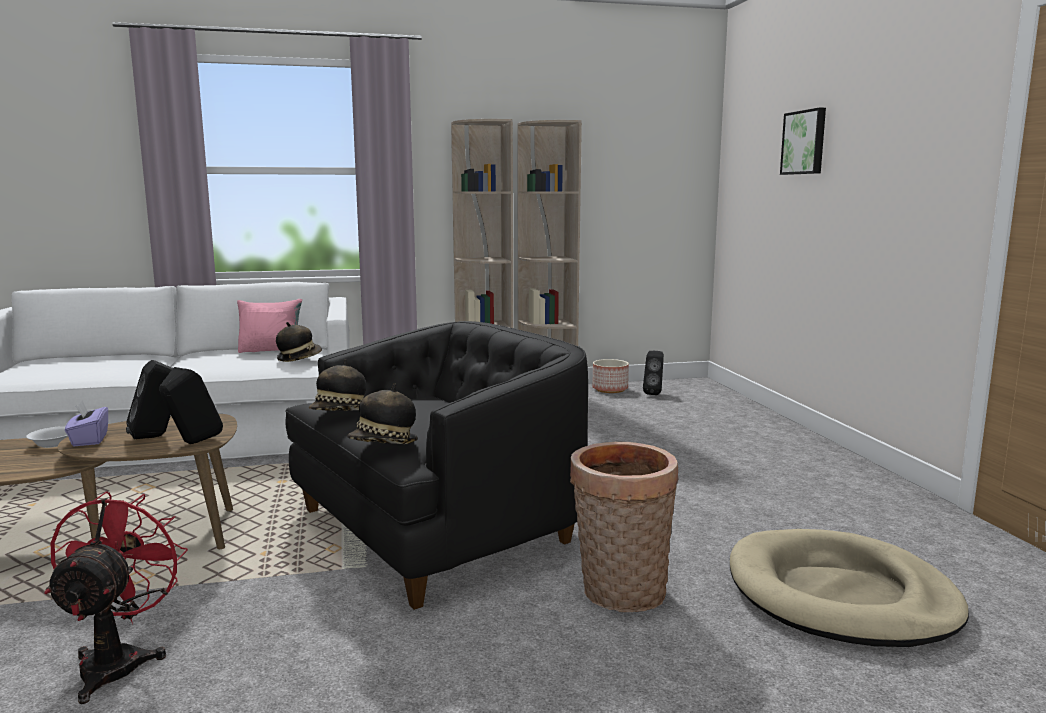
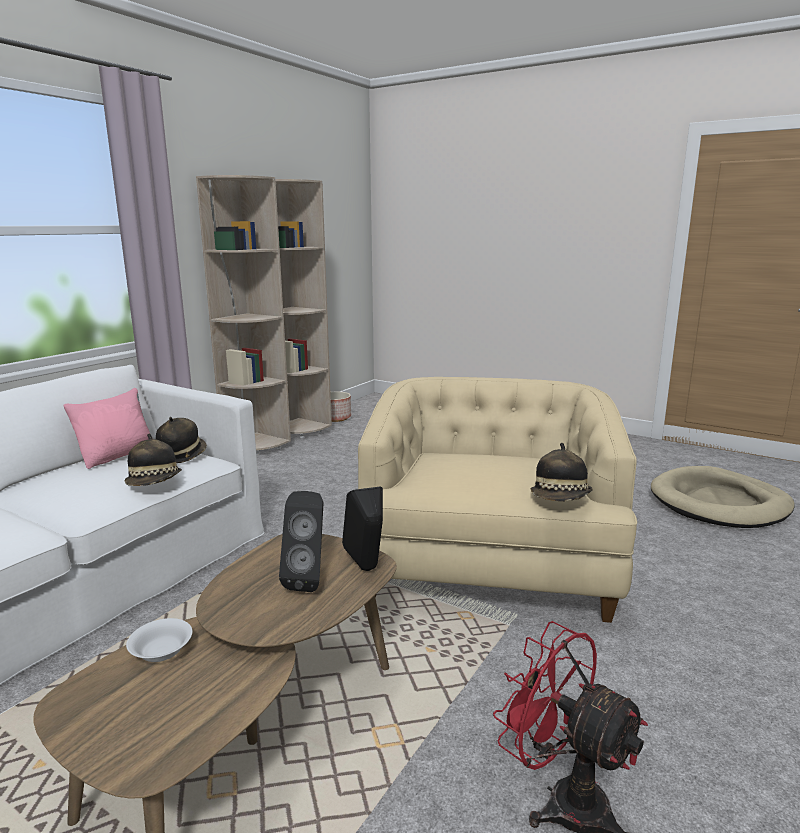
camera: 45 degrees left, 5 degrees up
purple tissue box [65,401,108,446] -> none
black armchair [285,321,588,610] -> beige armchair [358,377,637,623]
hat [309,359,366,411] -> hat moved to [125,433,182,486]
basket [570,442,678,612] -> none
black speaker [643,351,664,395] -> none
picture [780,108,826,175] -> none

